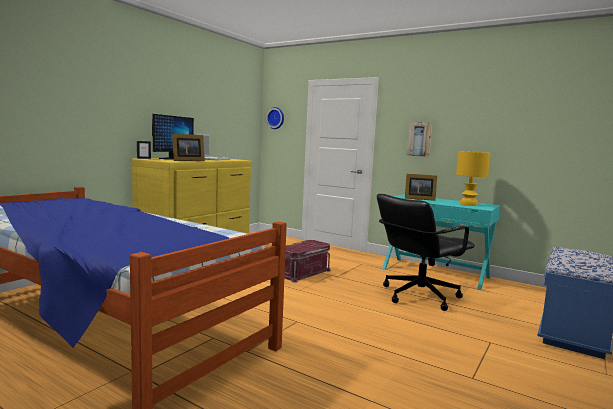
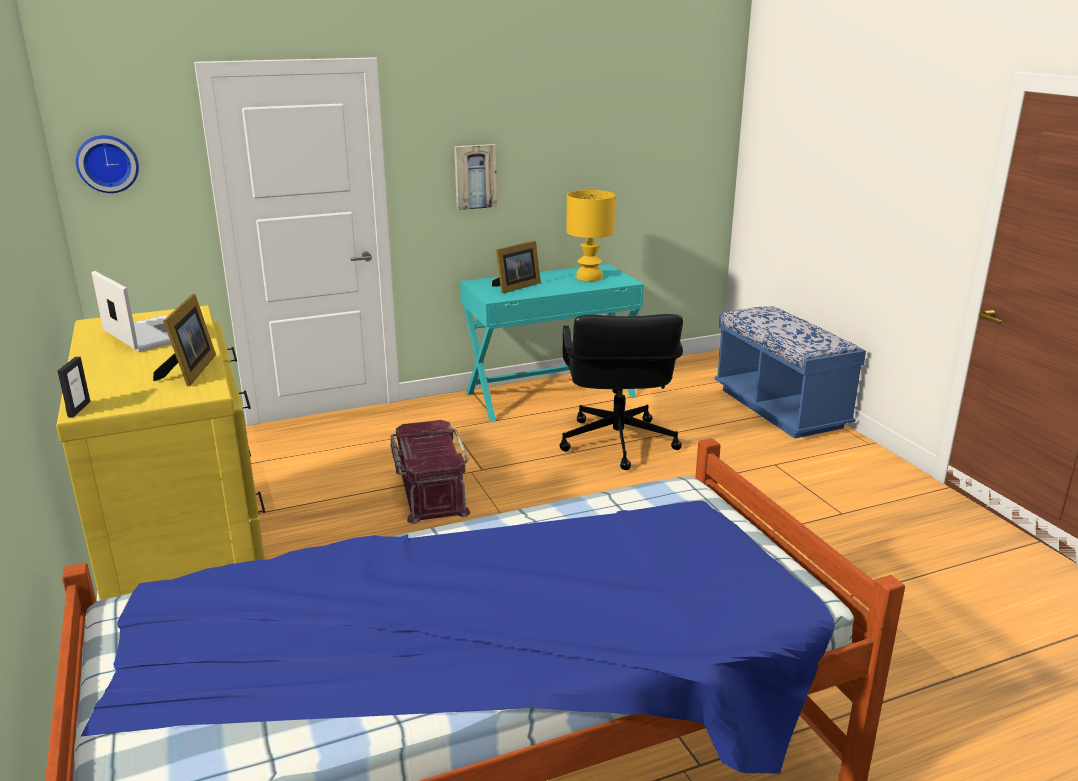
camera: 55 degrees left, 15 degrees up
monitor [152,114,194,160] -> none

